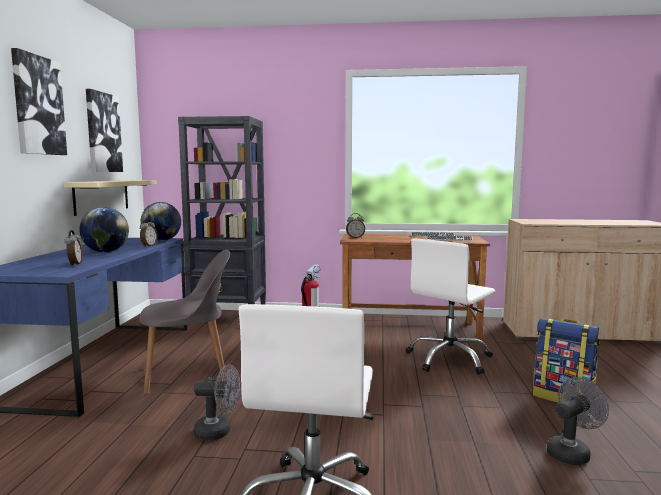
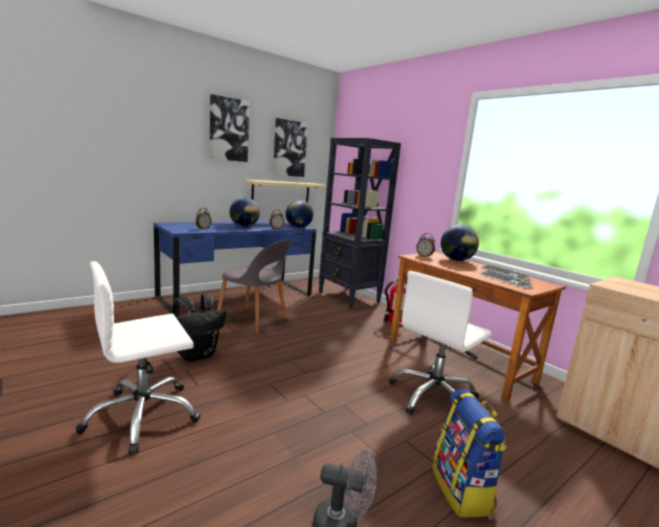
camera: 45 degrees right, 5 degrees up
grey fan [193,364,241,440] -> black backpack [172,293,226,362]
white office chair [406,239,496,375] -> white office chair turned 45 degrees counterclockwise [389,271,492,415]
none -> globe [441,225,479,261]

